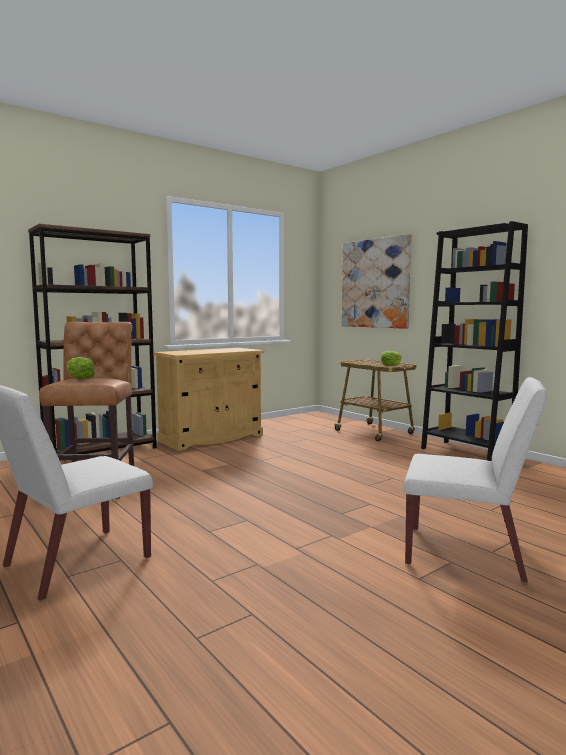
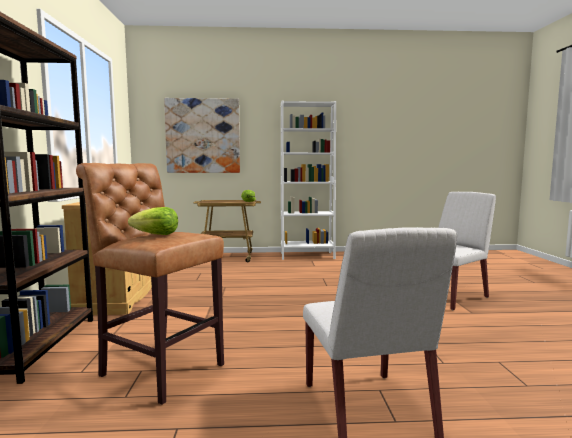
camera: 55 degrees left, 0 degrees up
black bookcase [421,221,528,461] -> white bookcase [280,101,336,260]

